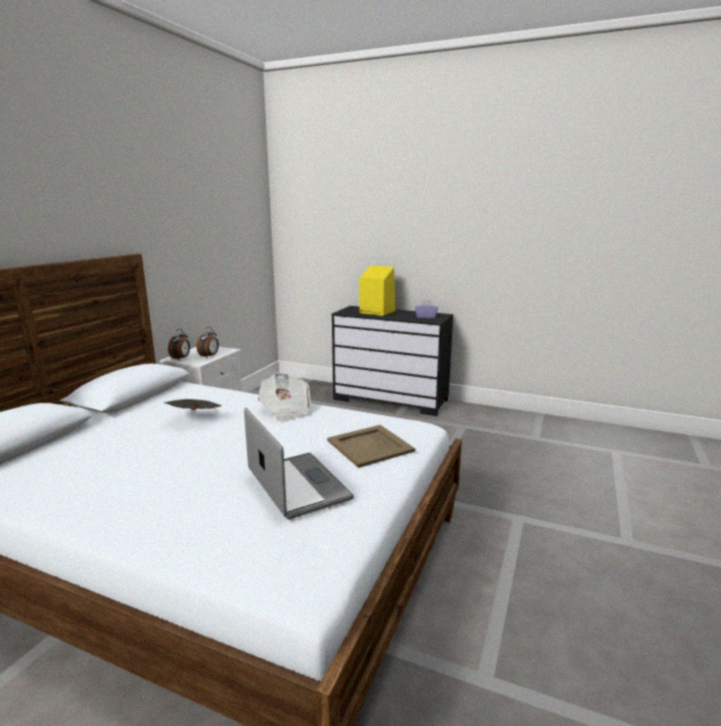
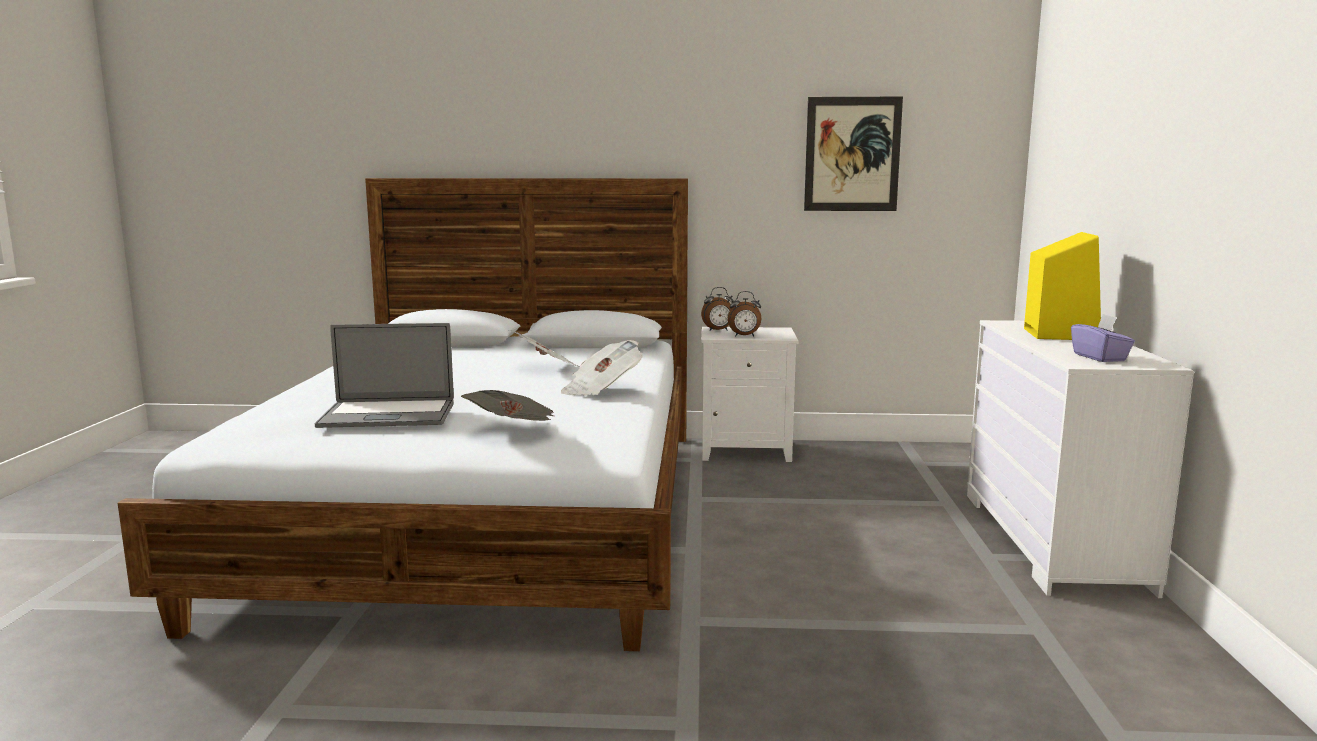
camera: 70 degrees right, 5 degrees down
laptop [244,408,354,520] -> laptop turned 45 degrees clockwise [315,323,454,428]
beige tray [327,425,415,468] -> newspaper [461,390,554,421]
black dresser [331,306,453,416] -> white dresser [967,320,1194,598]
none -> picture [804,97,903,211]

